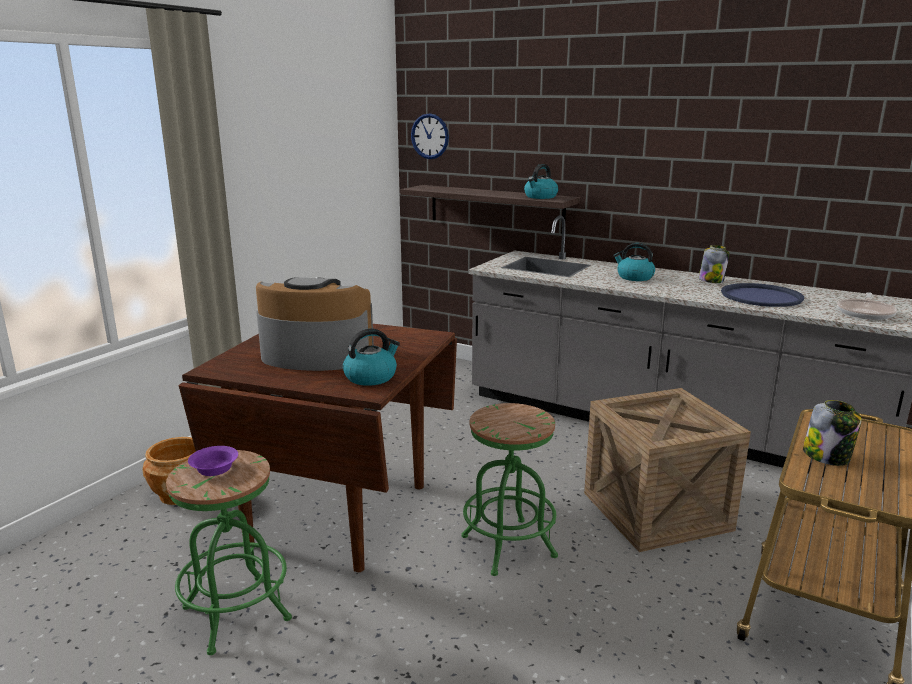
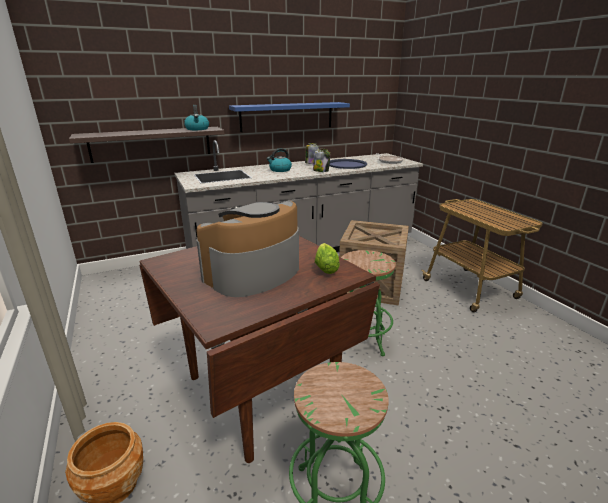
camera: 55 degrees left, 5 degrees up
purple bowl [188,446,238,476] -> none
kettle [343,328,400,386] -> lettuce [315,243,340,274]
wall clock [411,113,449,159] -> none
jar [803,400,862,466] -> jar moved to [313,149,330,172]
none -> blue shelf [229,102,350,132]

